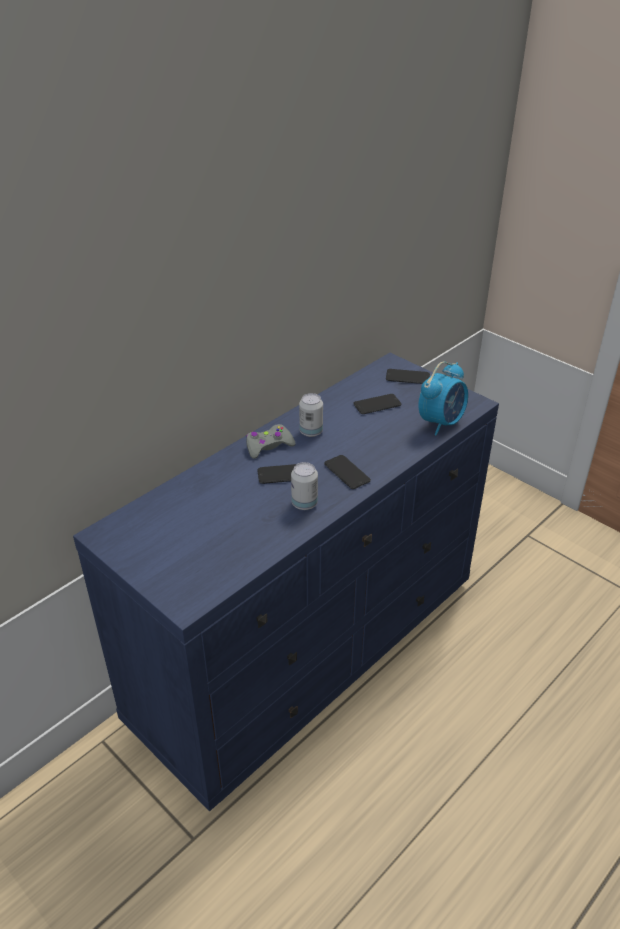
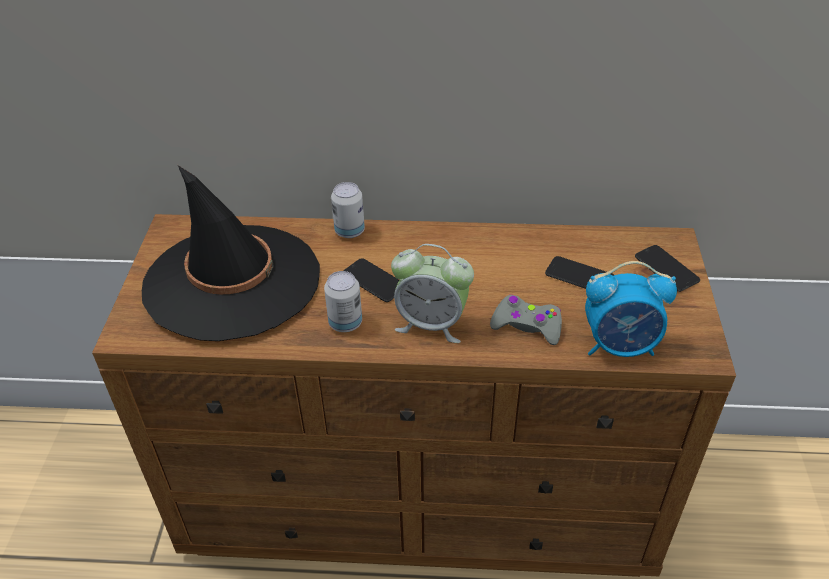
camera: 50 degrees right, 5 degrees up
blue dresser [73,353,499,811] -> brown dresser [92,214,736,577]
grey game controller [246,424,296,459] -> grey game controller moved to [490,295,562,345]
can [299,393,323,437] -> can moved to [331,182,365,238]
phone [324,455,371,489] -> alarm clock [391,244,474,343]
none -> black hat [142,165,320,341]

